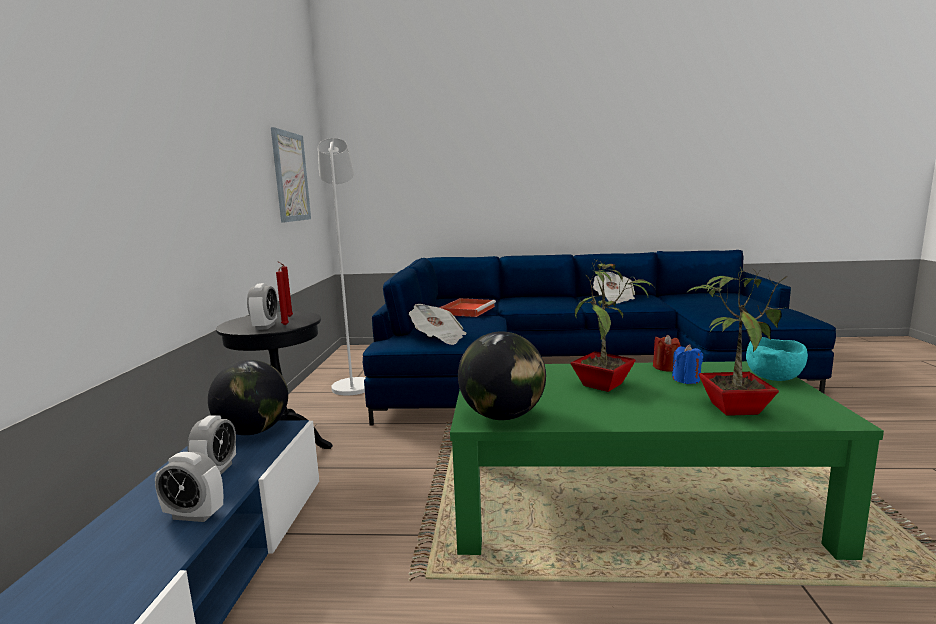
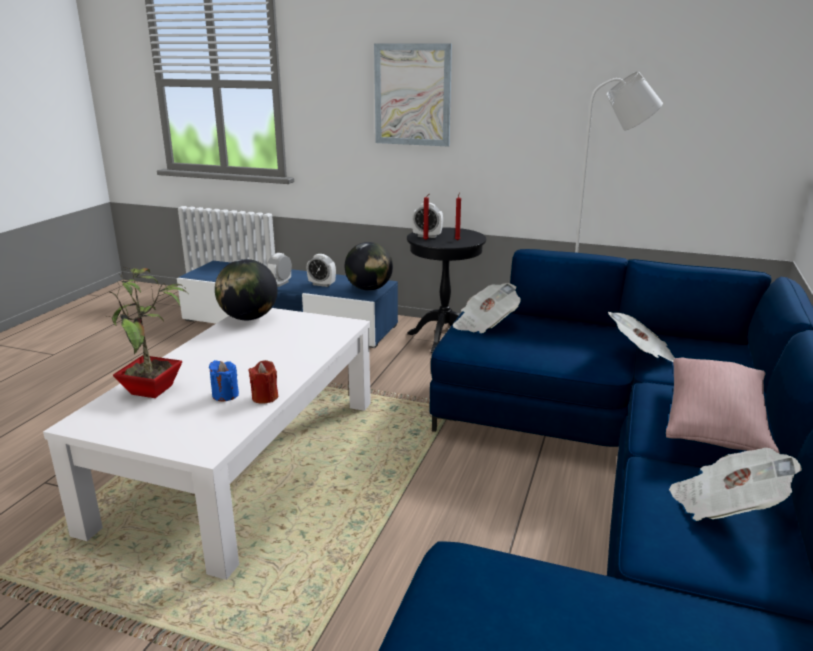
camera: 105 degrees right, 10 degrees up
picture [271,127,311,223] -> picture moved to [374,43,452,147]
red tray [439,298,496,317] -> newspaper [608,312,675,362]
green coffee table [450,361,884,560] -> white coffee table [43,308,371,580]
potted plant [571,259,656,392] -> none
turquoise bowl [746,337,808,381] -> none
none -> pink pillow [666,358,780,454]

